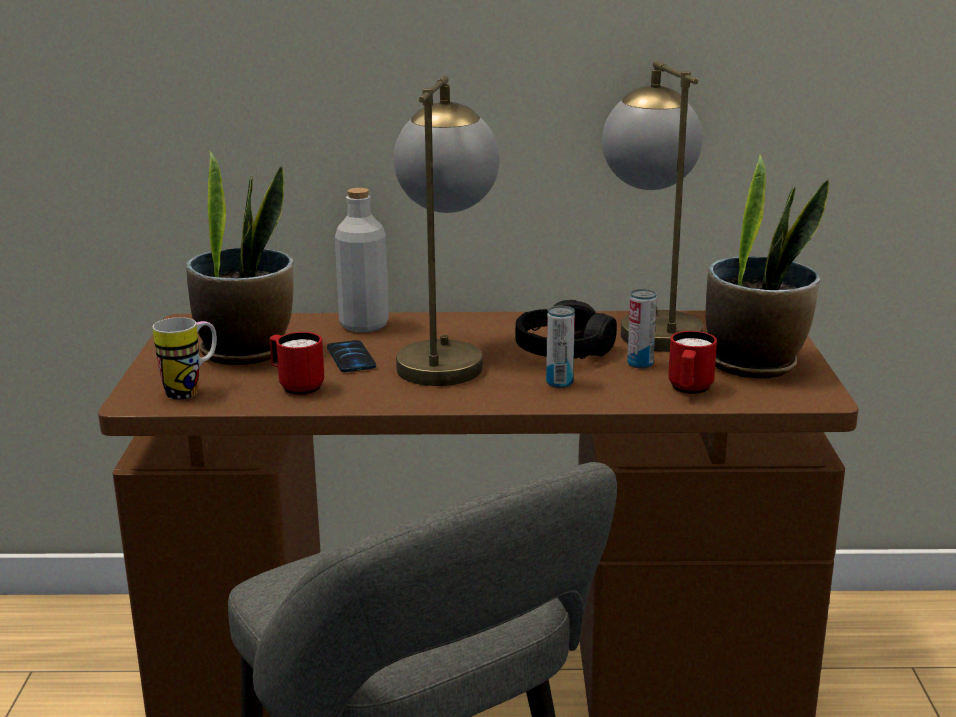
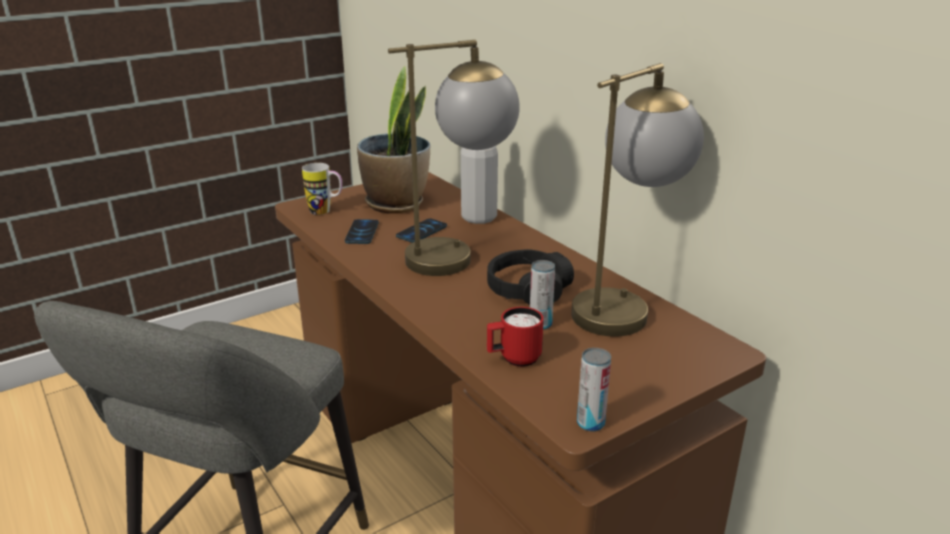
camera: 55 degrees right, 5 degrees up
red mug [269,332,324,395] -> phone [345,219,379,244]
can [546,306,575,388] -> can moved to [577,348,611,432]
potted plant [706,155,829,378] -> none

